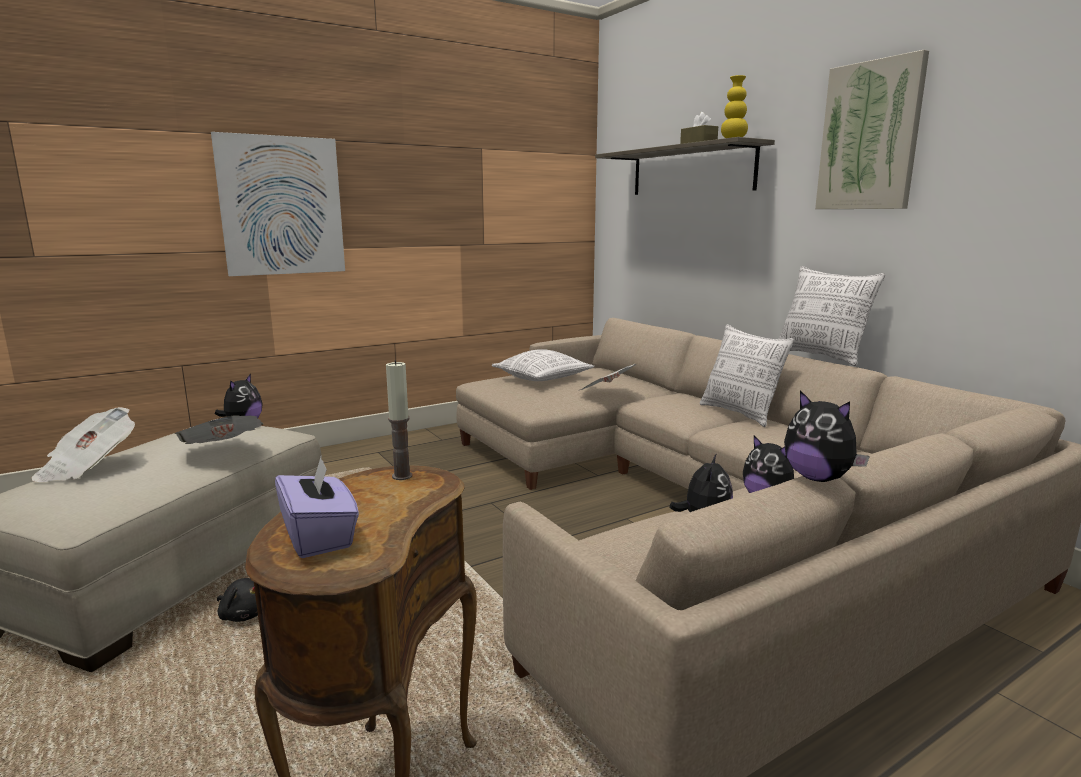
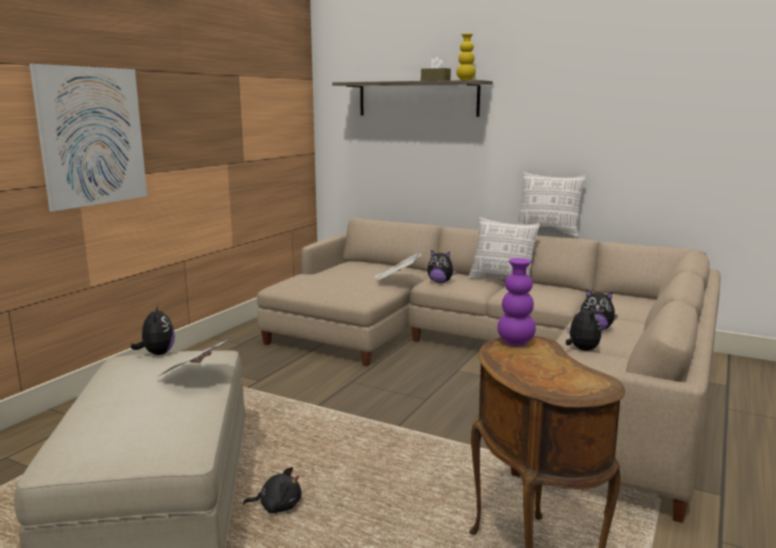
camera: 30 degrees left, 0 degrees up
newspaper [32,407,135,482] -> none
purple tissue box [275,457,359,558] -> none
candle [386,360,412,480] -> purple vase [497,258,536,346]
pillow [492,349,594,381] -> none
plush toy [784,390,870,482] -> plush toy moved to [427,250,457,283]
picture [815,50,929,209] -> none

